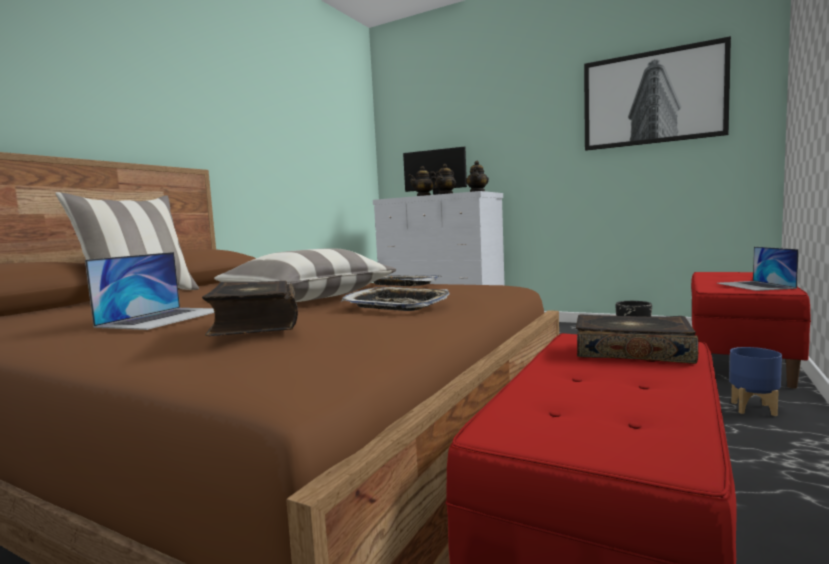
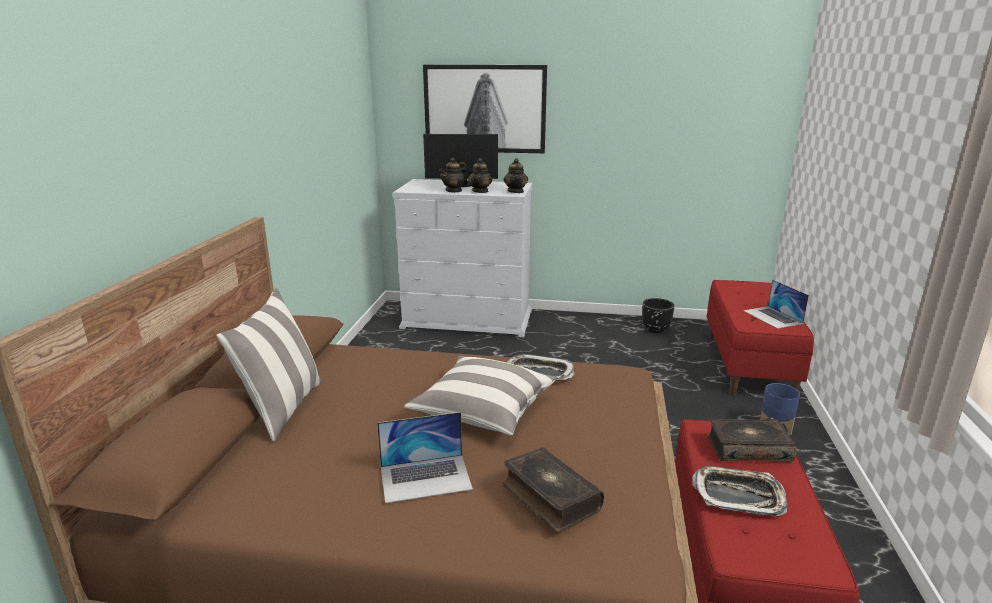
camera: 20 degrees left, 15 degrees up
laptop [85,252,214,330] -> laptop turned 75 degrees clockwise [377,412,473,503]
tray [341,287,450,311] -> tray moved to [692,466,787,516]
picture [584,36,731,151] -> picture moved to [423,65,547,153]

